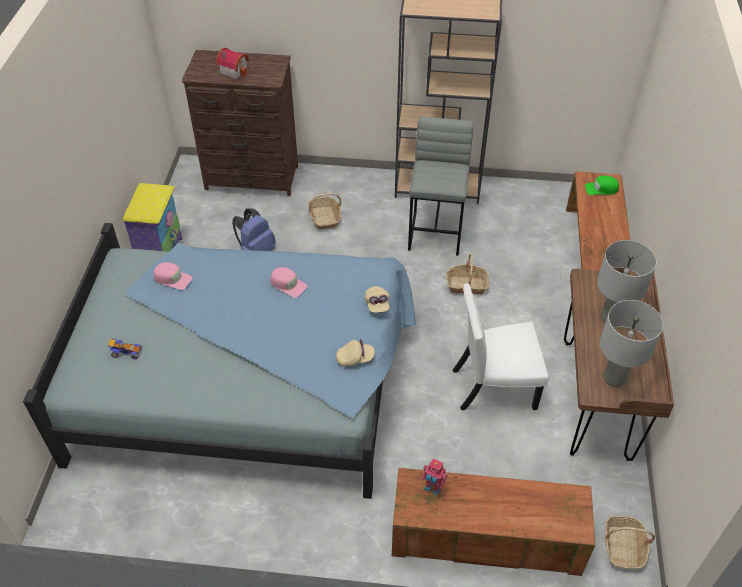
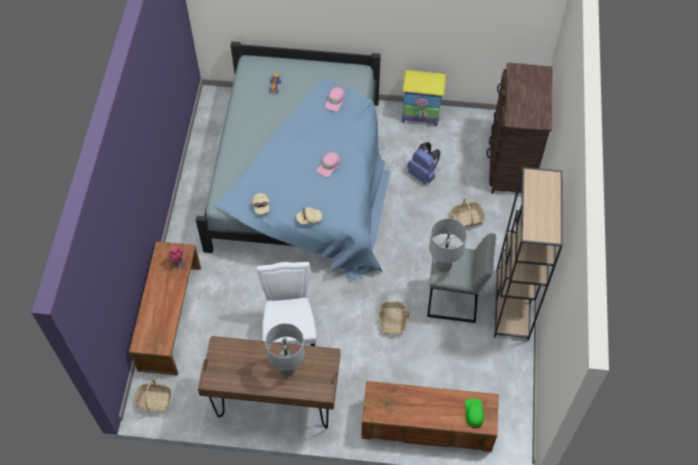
camera: 90 degrees right, 10 degrees up
toy house [216,48,249,79] -> none
grey table lamp [600,300,663,387] -> grey table lamp moved to [429,218,467,272]

